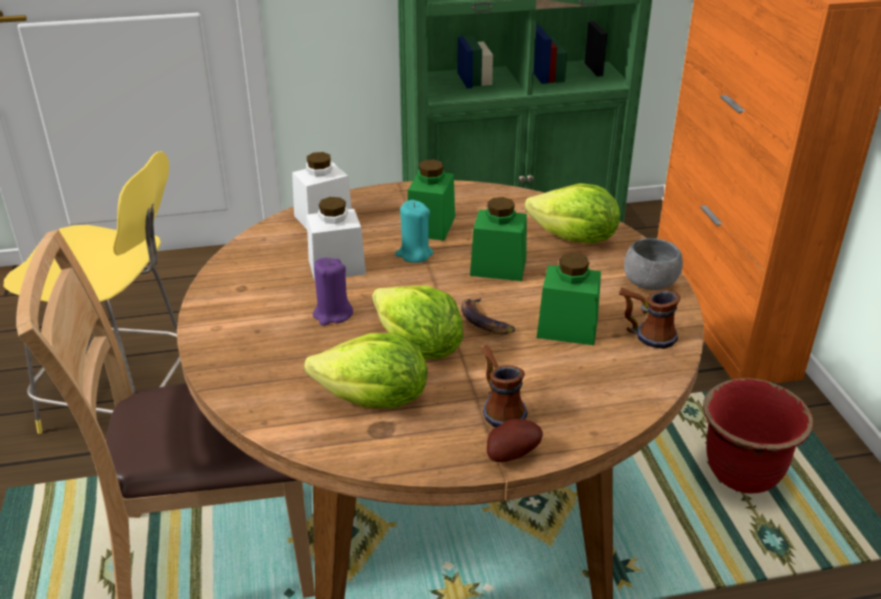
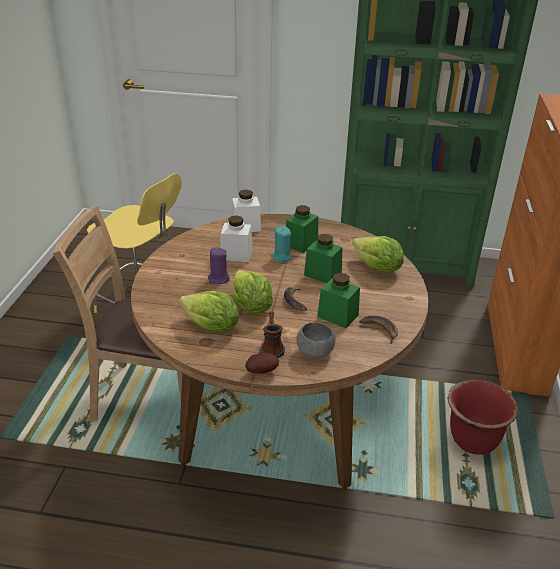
camera: 20 degrees right, 0 degrees up
mug [619,288,680,349] -> banana [359,316,398,344]
grey bowl [624,238,683,290] -> grey bowl moved to [296,322,336,358]

